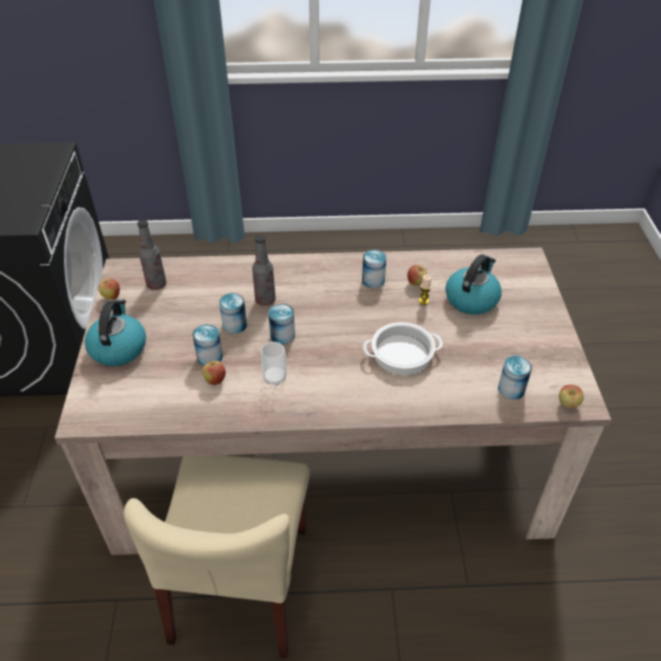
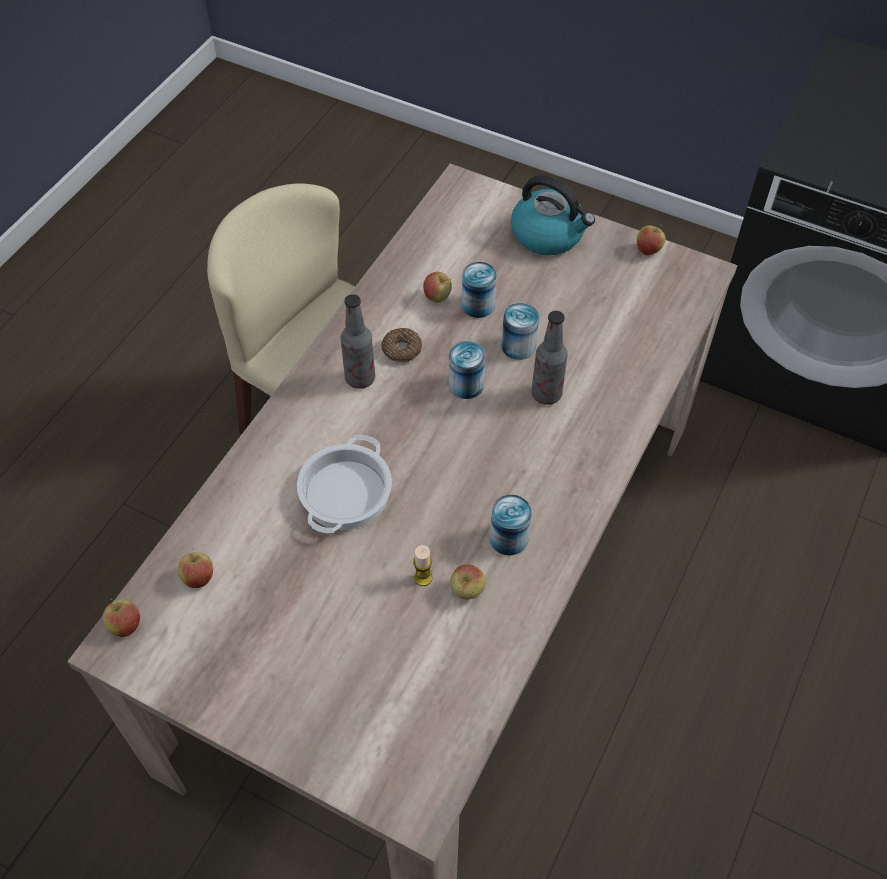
camera: 120 degrees right, 10 degrees up
bottle [137,220,166,290] -> bottle moved to [341,294,375,389]
cup [261,342,286,386] -> donut [382,328,422,363]
kettle [445,254,502,315] -> none
can [498,356,532,400] -> apple [178,548,213,588]

